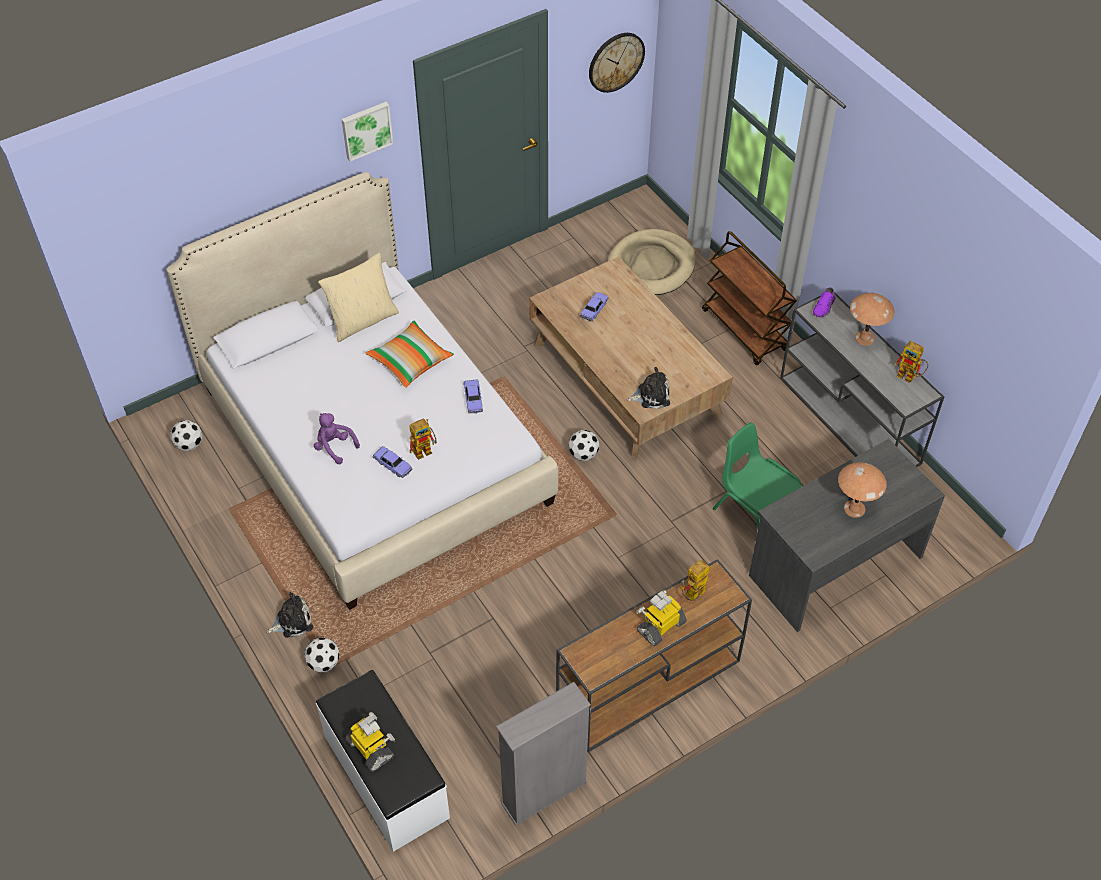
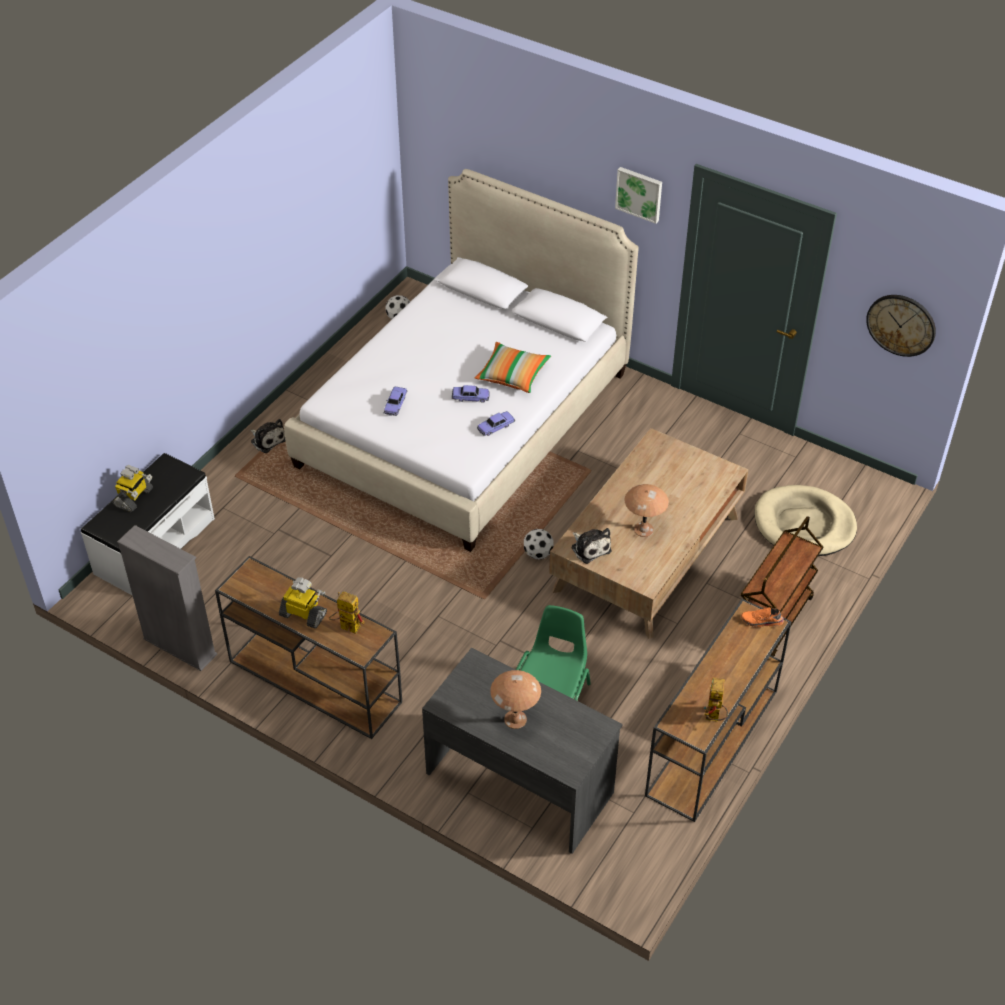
camera: 65 degrees right, 5 degrees down
football [305,637,340,672] -> none
purple plush toy [314,413,360,464] -> none
beige pillow [318,253,399,342] -> none
toy robot [409,419,437,460] -> none
toy car [580,292,609,322] -> toy car moved to [452,385,490,403]
grey console table [780,292,944,467] -> brown console table [645,599,792,822]
purple shoe [813,287,835,317] -> orange shoe [741,607,784,628]
brown table lamp [850,293,895,346] -> brown table lamp moved to [624,484,669,537]

